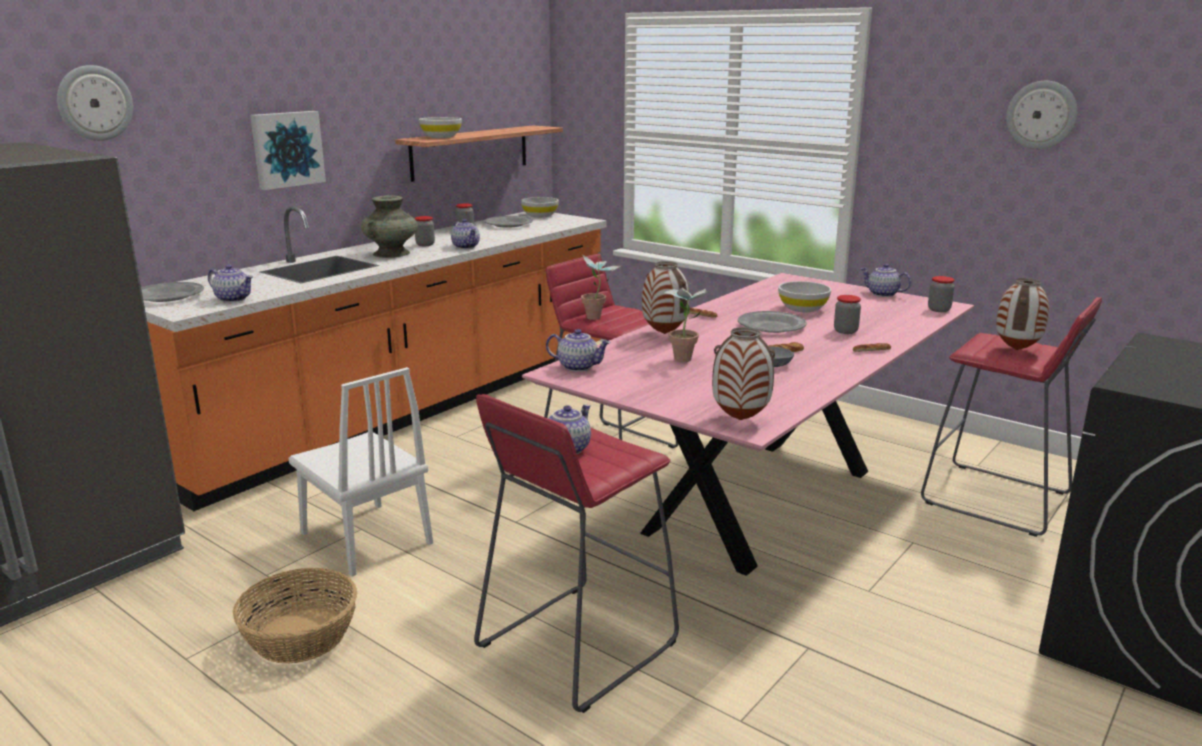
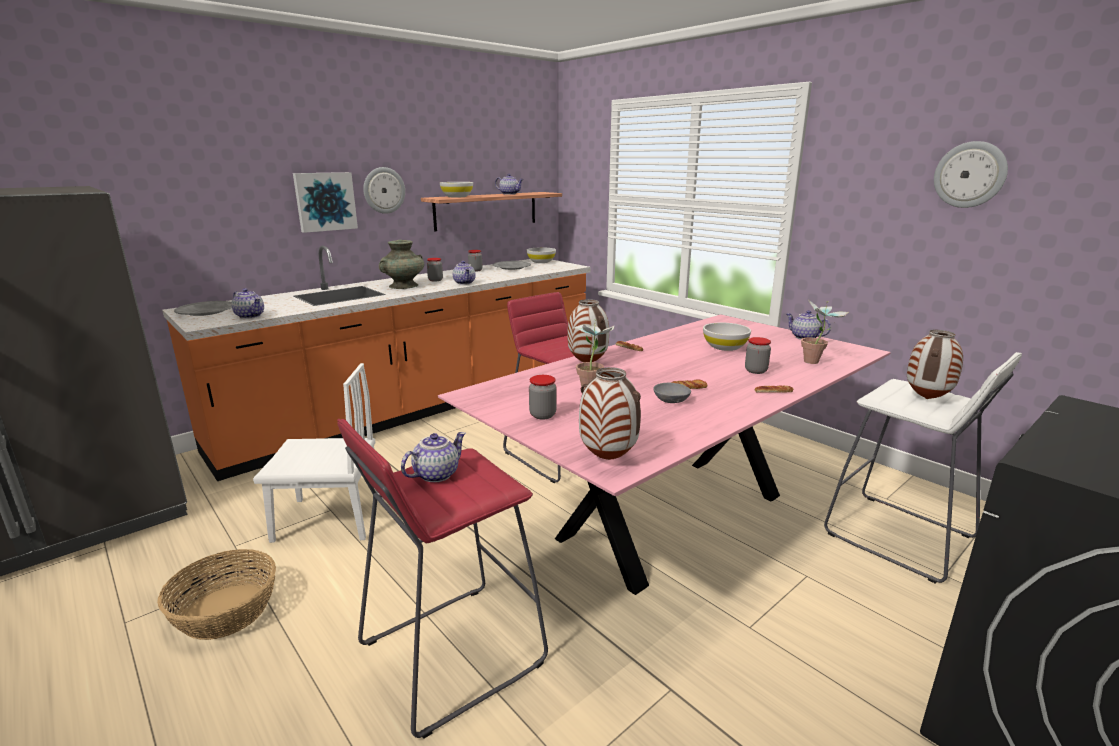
camera: 10 degrees right, 0 degrees up
wall clock [57,65,133,141] -> wall clock moved to [363,167,405,214]
white chair [288,367,433,577] -> white chair turned 60 degrees counterclockwise [253,363,383,543]
teapot [546,329,611,372] -> teapot moved to [495,174,524,195]
potted plant [581,254,621,320] -> potted plant moved to [801,300,849,364]
grey plate [738,311,807,333] -> none
red stool [921,297,1102,537] -> white stool [824,352,1022,584]
jar [928,276,955,312] -> jar moved to [529,375,557,420]

